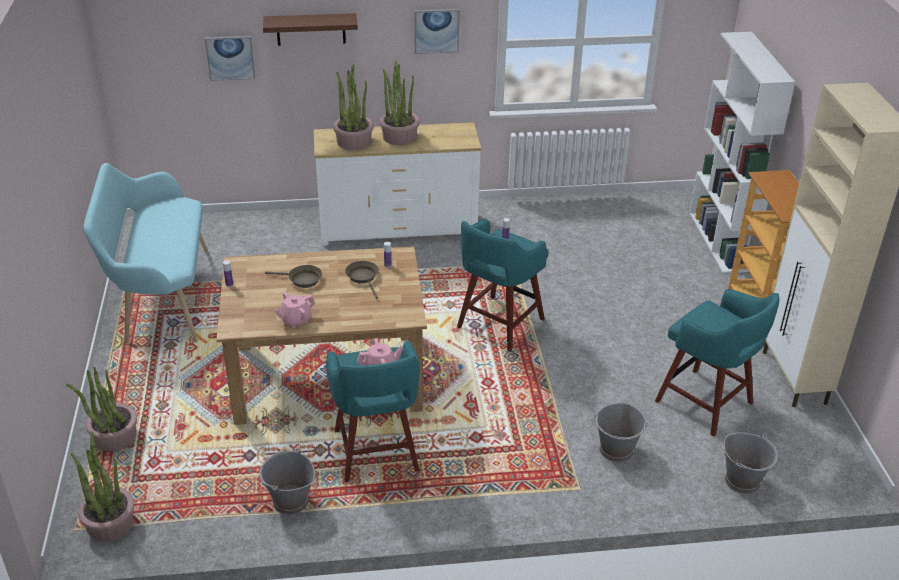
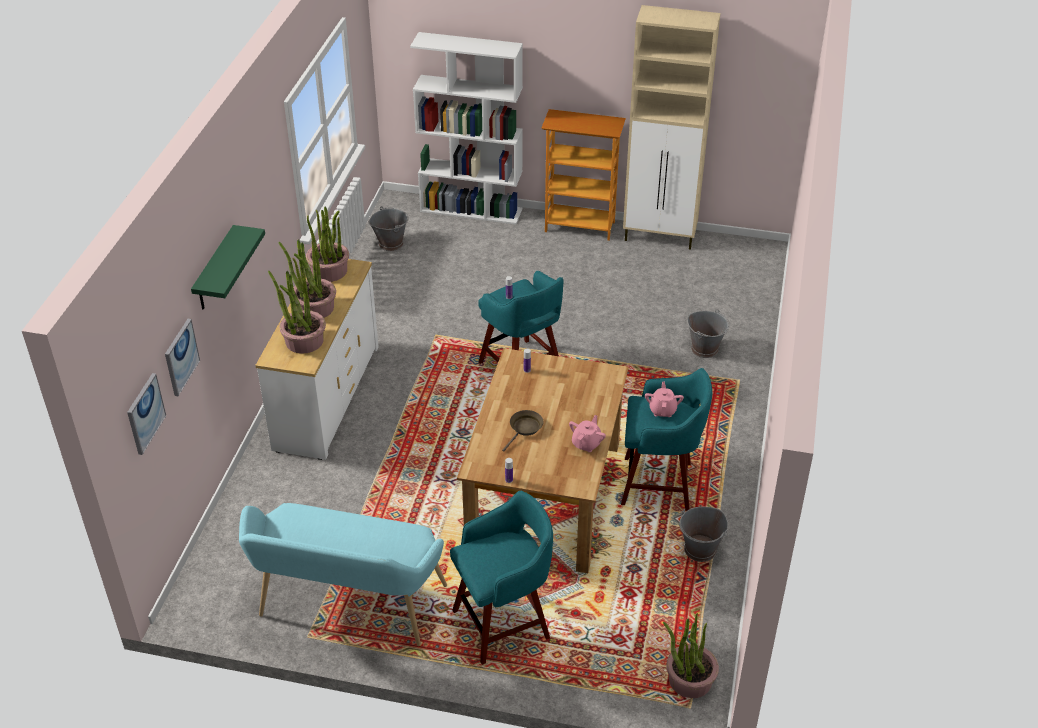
camera: 70 degrees left, 5 degrees up
potted plant [66,366,137,451] -> potted plant moved to [306,207,349,282]
brown shelf [263,13,358,46] -> green shelf [191,225,265,310]
pink teapot [274,292,315,328] -> pink teapot turned 135 degrees counterclockwise [569,415,606,452]
brown frying pan [345,261,379,299] -> none
picture [414,9,460,54] -> picture moved to [127,373,166,455]
turquoise stool [655,289,779,437] -> turquoise stool moved to [450,491,553,665]
grey bucket [724,433,778,494] -> grey bucket moved to [369,206,409,251]

